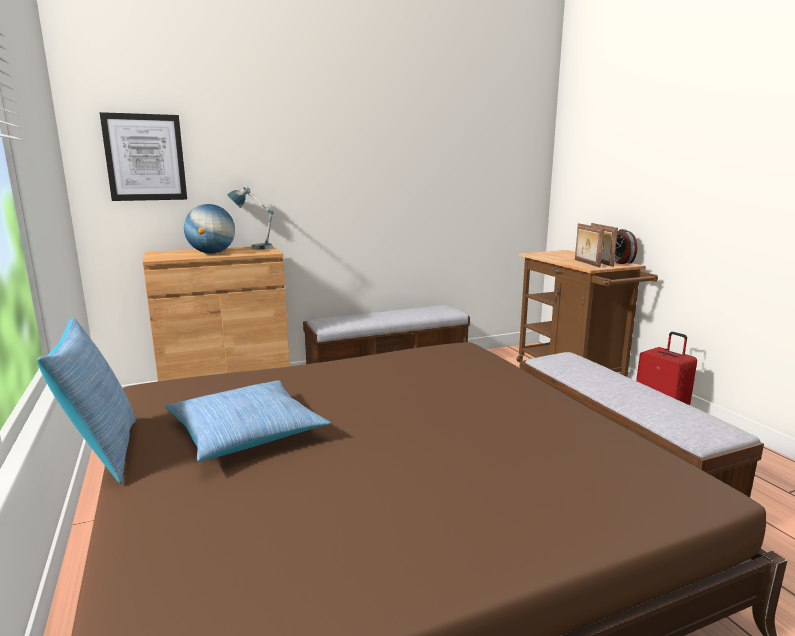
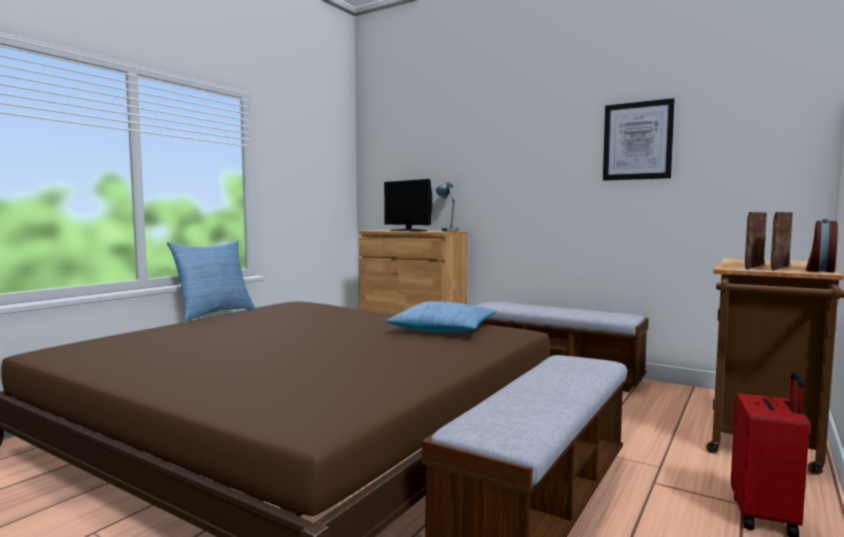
camera: 55 degrees right, 10 degrees down
picture [100,112,187,201] -> picture moved to [603,98,675,181]
pillow [165,380,331,462] -> pillow moved to [386,301,498,332]
globe [184,204,235,254] -> monitor [384,179,432,231]

